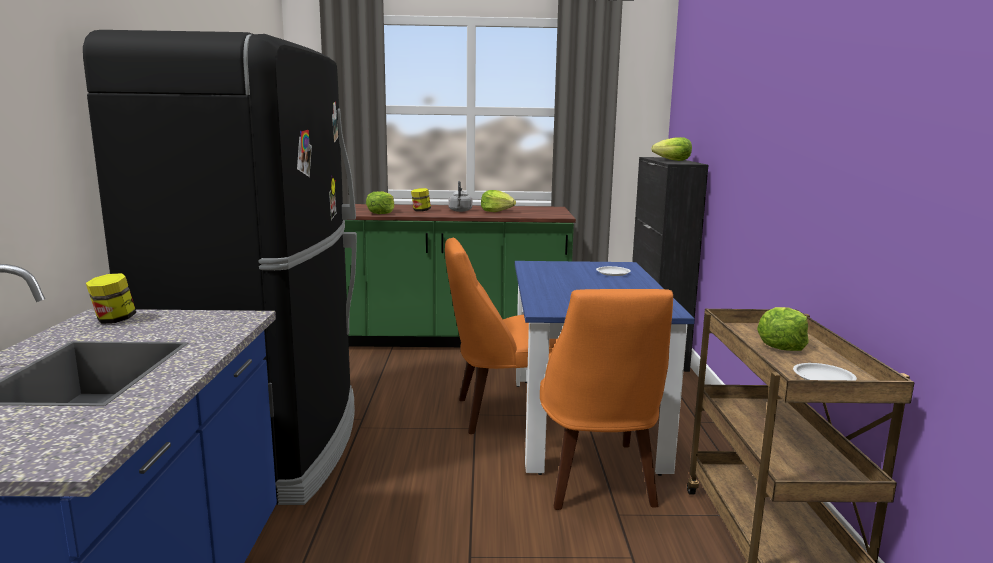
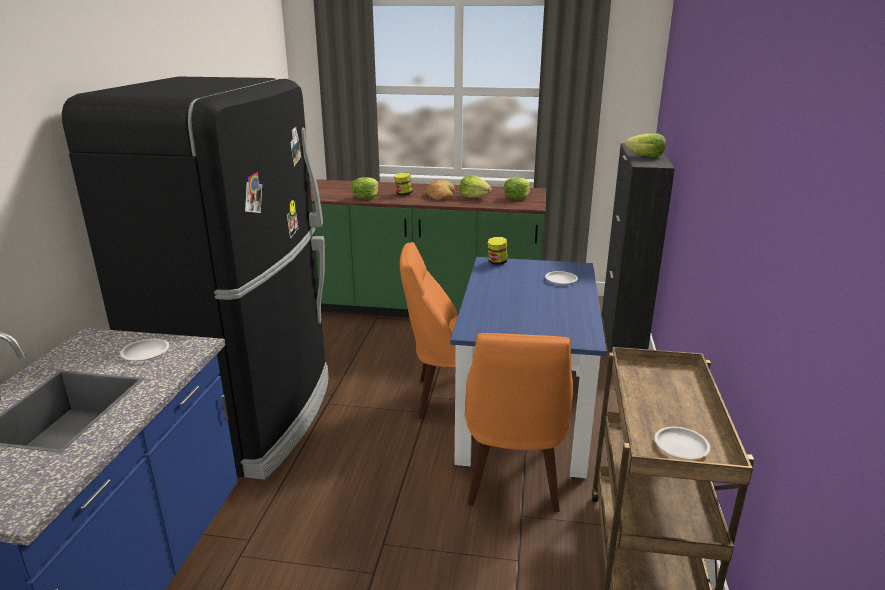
camera: 10 degrees right, 10 degrees up
jar [86,273,136,324] -> jar moved to [488,237,508,265]
grey kettle [448,181,472,212] -> bread [426,180,455,200]
lettuce [757,307,808,351] -> lettuce moved to [503,178,530,200]
none -> white plate [120,339,169,361]

